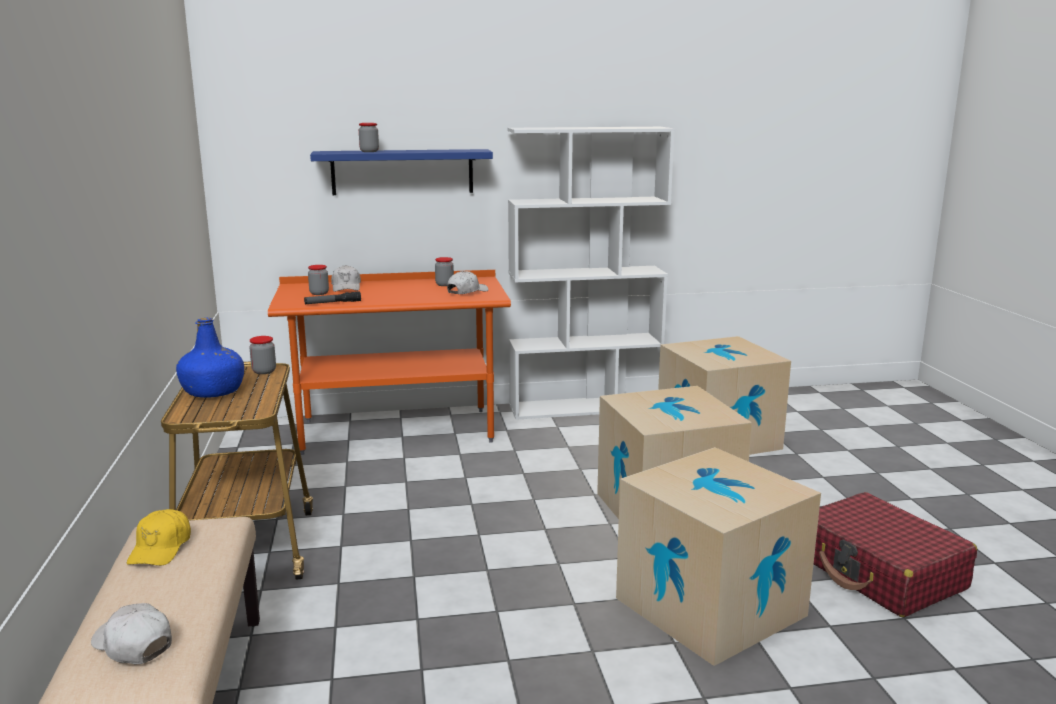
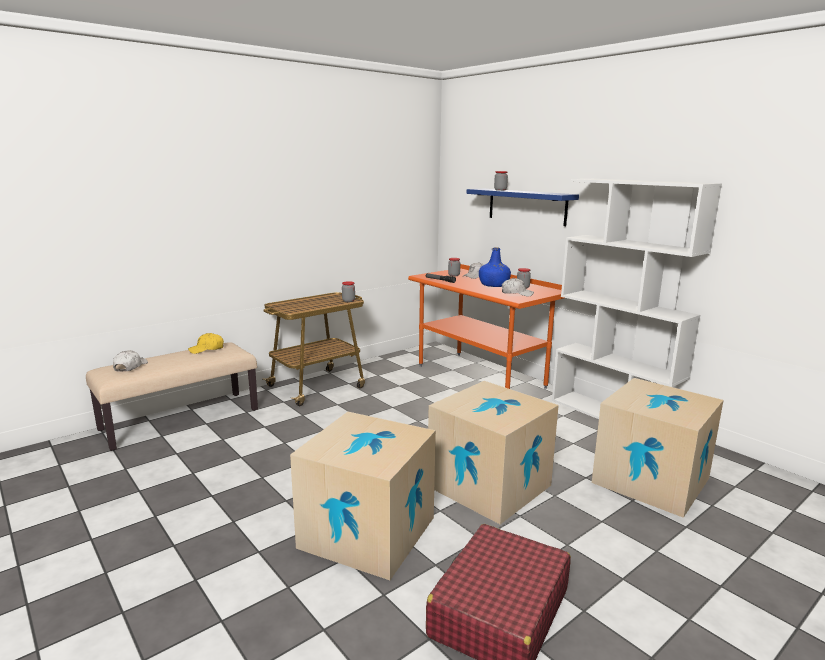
camera: 60 degrees right, 0 degrees up
blue bottle [176,318,244,398] -> blue bottle moved to [479,247,511,287]

